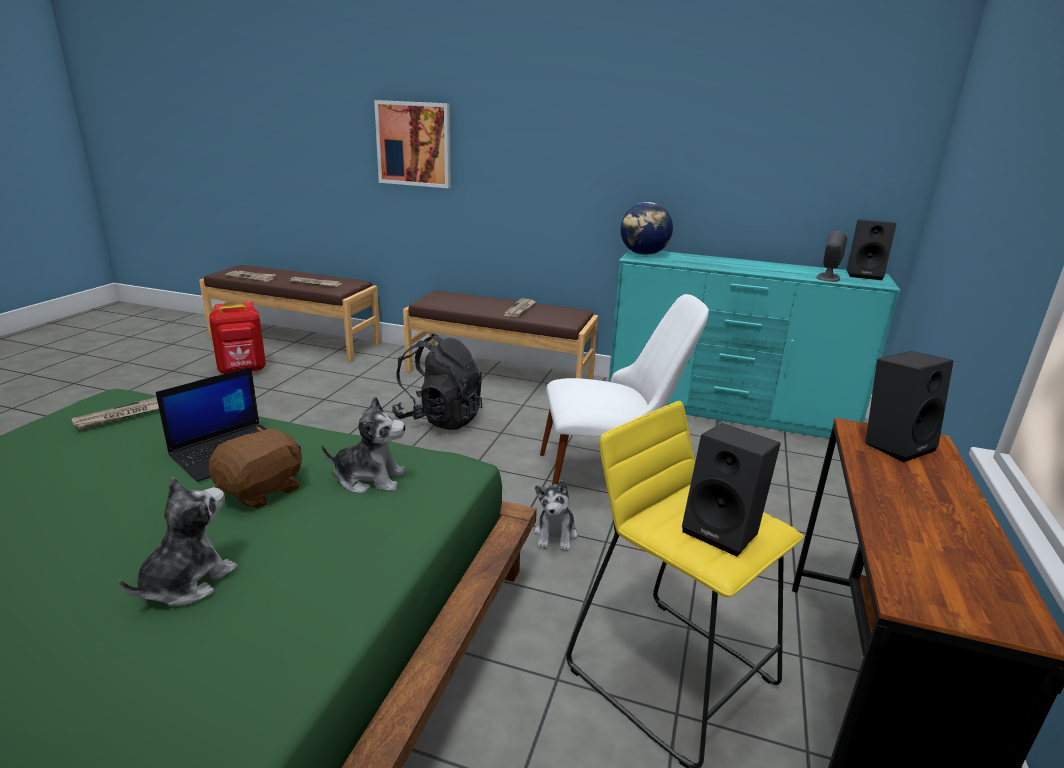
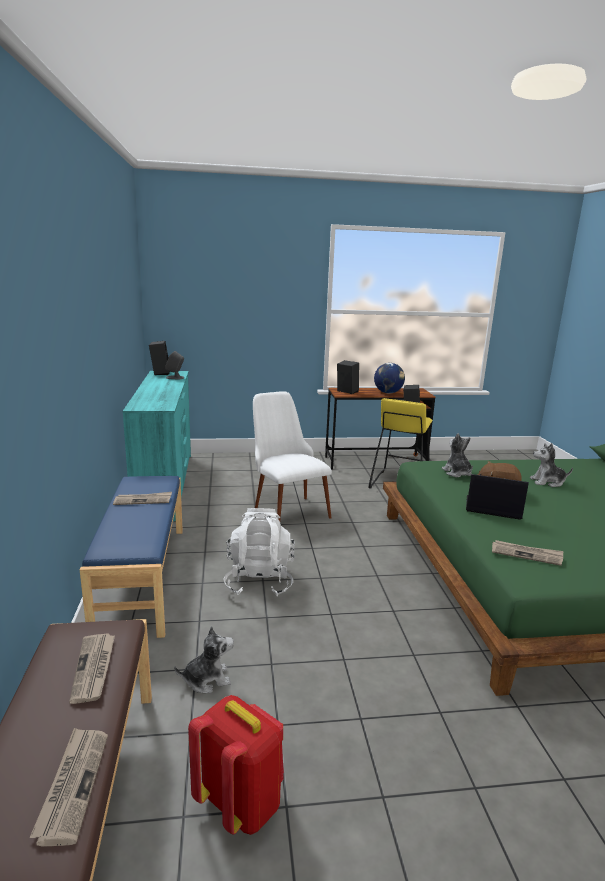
camera: 115 degrees left, 5 degrees down
picture [374,100,451,188] -> none
black backpack [392,334,482,430] -> white backpack [223,508,295,597]
brown bench [403,290,598,380] -> blue bench [80,476,183,638]
plush toy [534,480,578,551] -> plush toy moved to [174,626,234,693]
globe [621,202,673,255] -> globe moved to [374,363,405,393]

